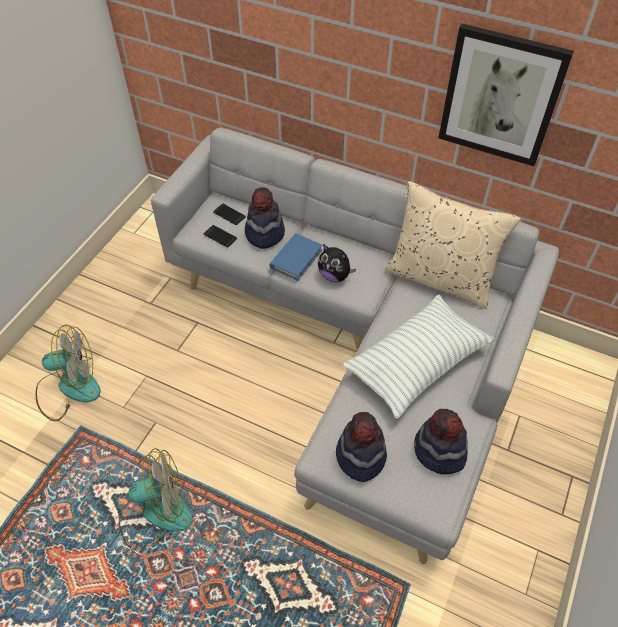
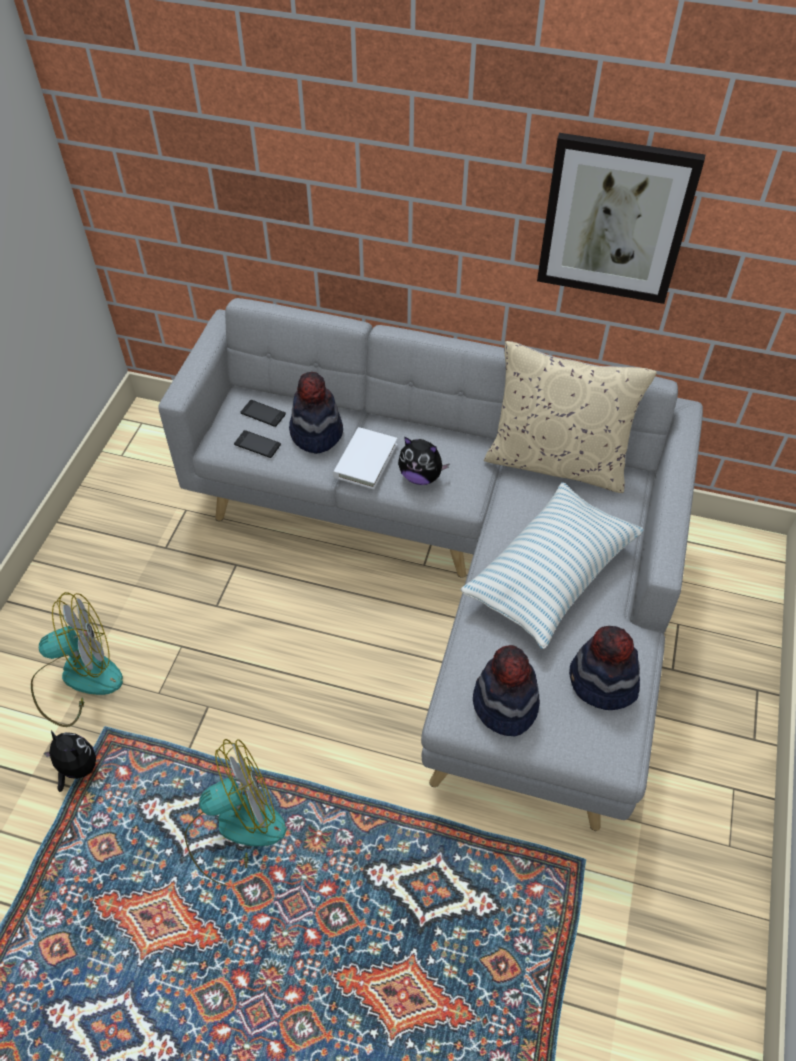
camera: 10 degrees left, 0 degrees up
blue book [269,233,323,281] -> white book [333,427,398,490]
none -> plush toy [44,730,96,792]

